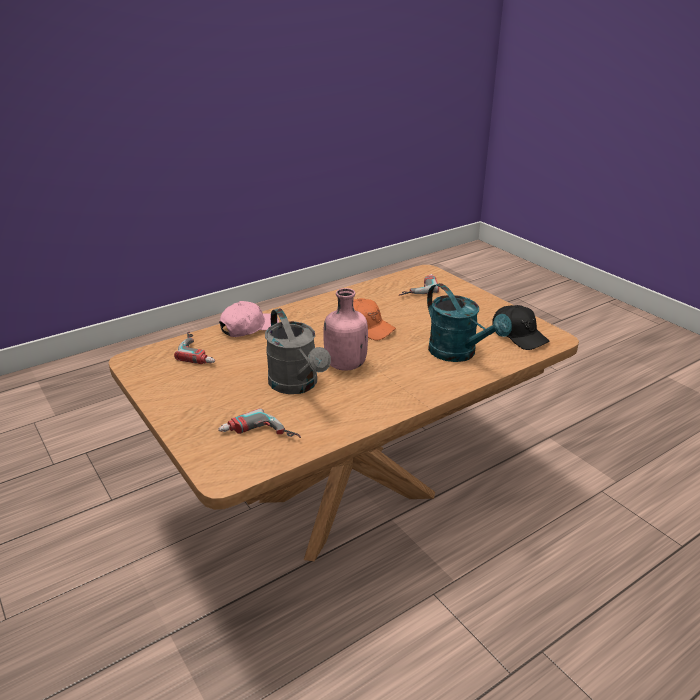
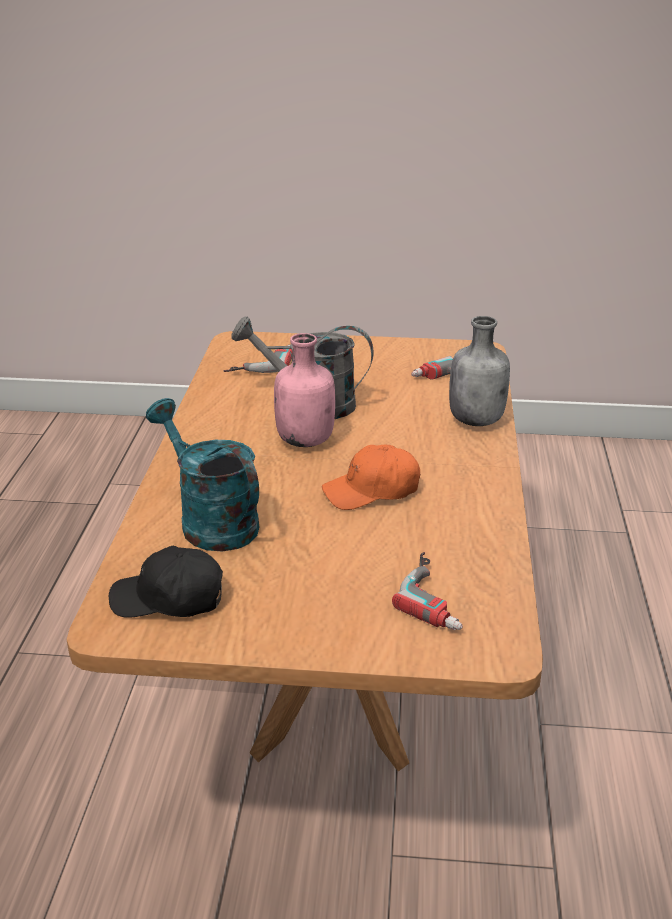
camera: 130 degrees right, 0 degrees up
pink cap [219,301,279,337] -> grey bottle [449,316,510,426]
turquoise watering can [427,283,512,362] -> turquoise watering can turned 45 degrees clockwise [146,398,259,551]

